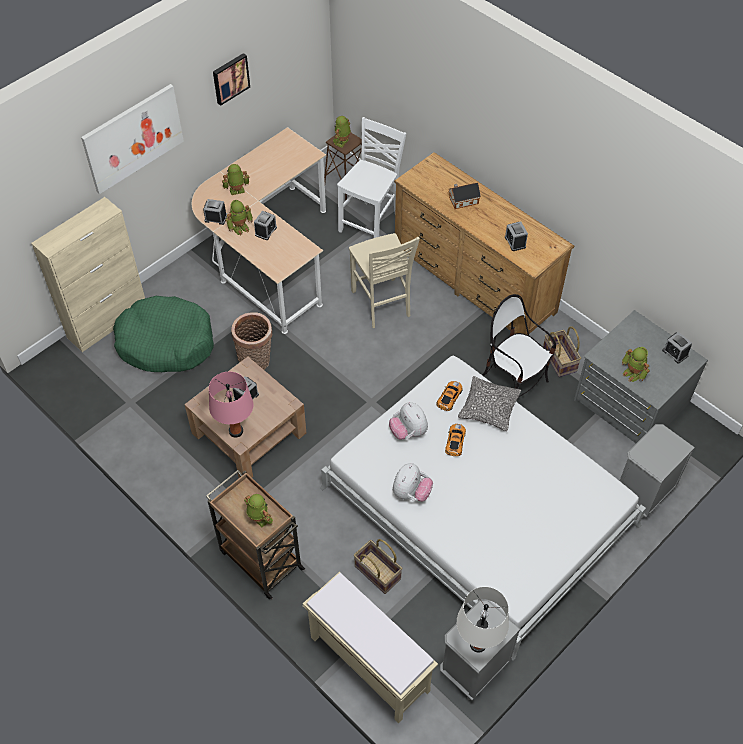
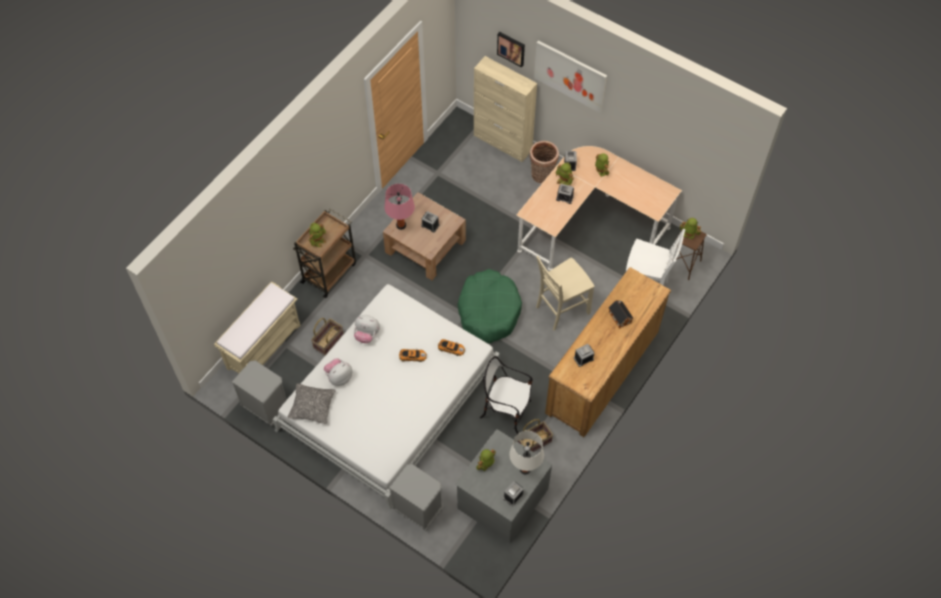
camera: 80 degrees right, 5 degrees up
green dog bed [113,296,214,372] -> green dog bed moved to [457,269,522,343]
picture [213,53,250,106] -> picture moved to [497,32,525,67]
basket [231,312,272,370] -> basket moved to [530,141,559,184]
plush toy [389,402,428,440] -> plush toy moved to [324,358,352,386]
white table lamp [457,587,509,653] -> white table lamp moved to [509,431,544,474]
pillow [458,376,521,431] -> pillow moved to [287,383,336,424]
chair [482,294,556,397] -> chair turned 105 degrees counterclockwise [480,356,533,434]

